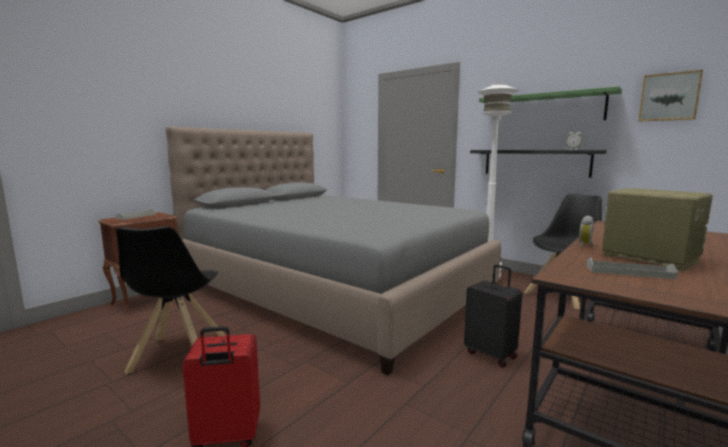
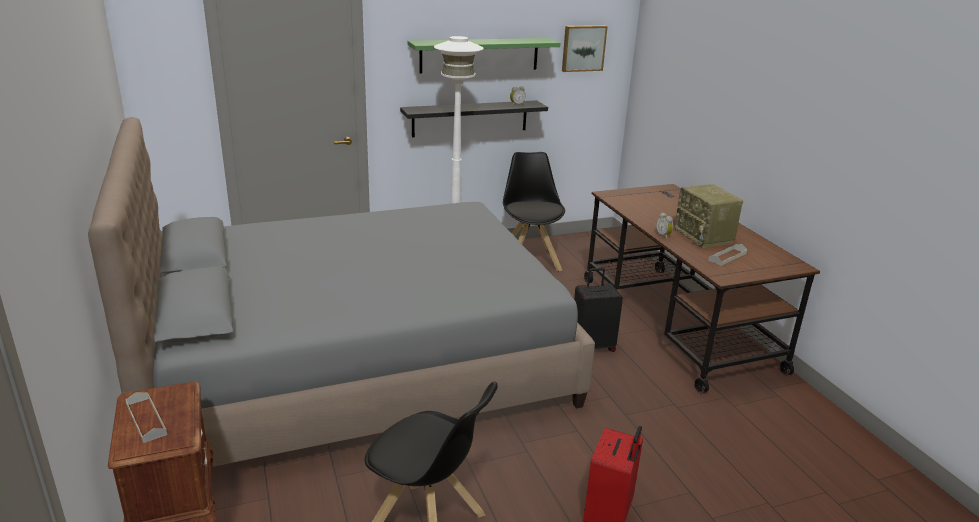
camera: 60 degrees left, 15 degrees up
radio [602,188,713,271] -> radio turned 105 degrees counterclockwise [674,184,743,248]

